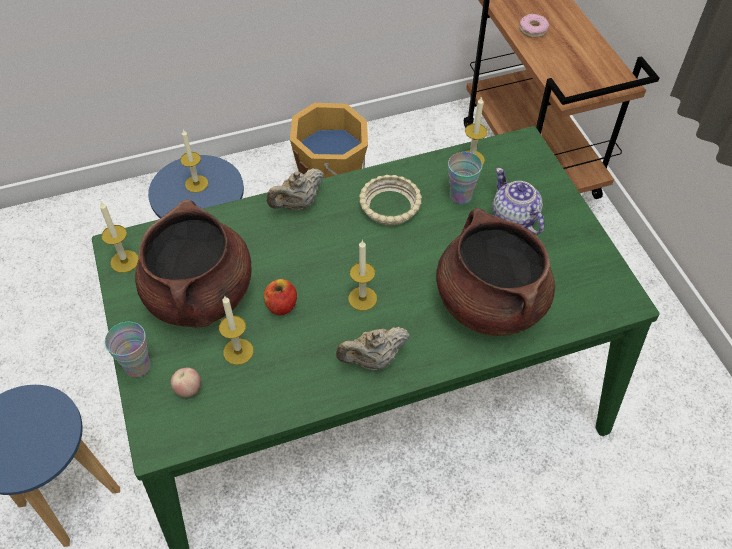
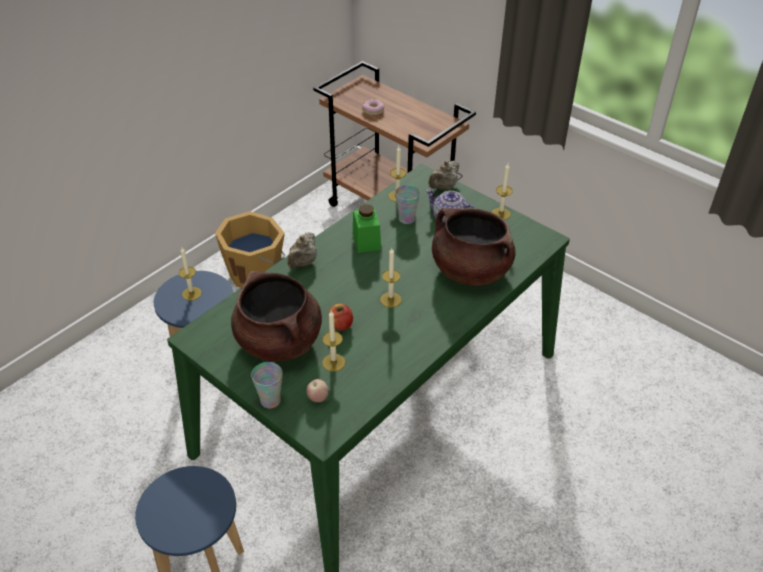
camera: 30 degrees left, 10 degrees down
candle [100,202,139,273] -> candle moved to [492,163,513,220]
beige teapot [336,327,410,370] -> beige teapot moved to [428,161,459,190]
beige bowl [359,175,422,225] -> green jar [353,204,381,253]

